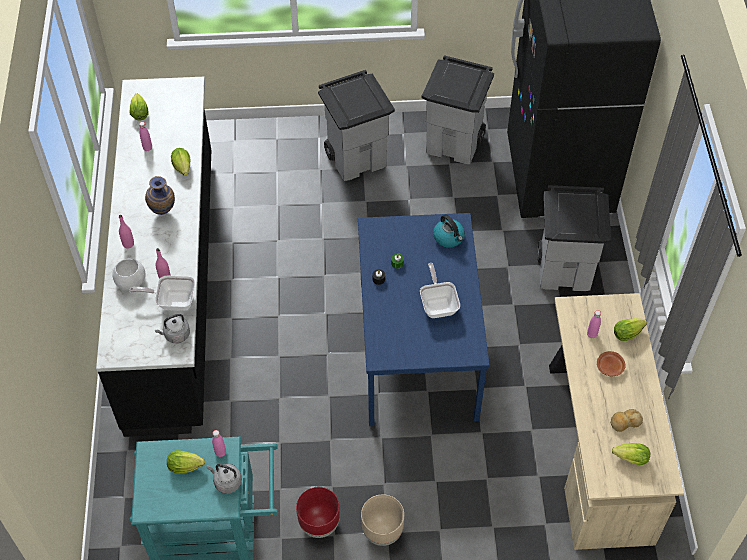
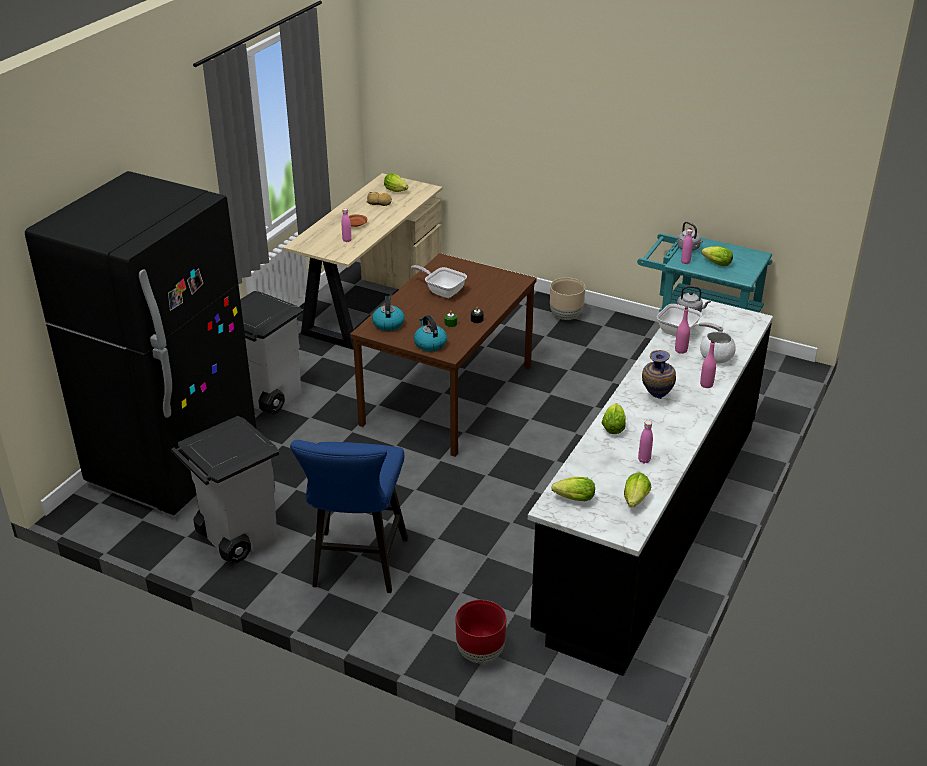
camera: 150 degrees left, 20 degrees down
red planter [296,487,340,538] -> red planter moved to [456,600,506,663]
grey trash can [318,70,395,181] -> blue stool [290,440,408,593]
blue dining table [358,213,489,426] -> brown dining table [350,253,537,457]
frying pan [420,263,460,318] -> frying pan turned 105 degrees clockwise [411,265,467,298]
lettuce [614,318,647,341] -> lettuce moved to [551,477,595,501]
none -> kettle [414,315,447,352]

